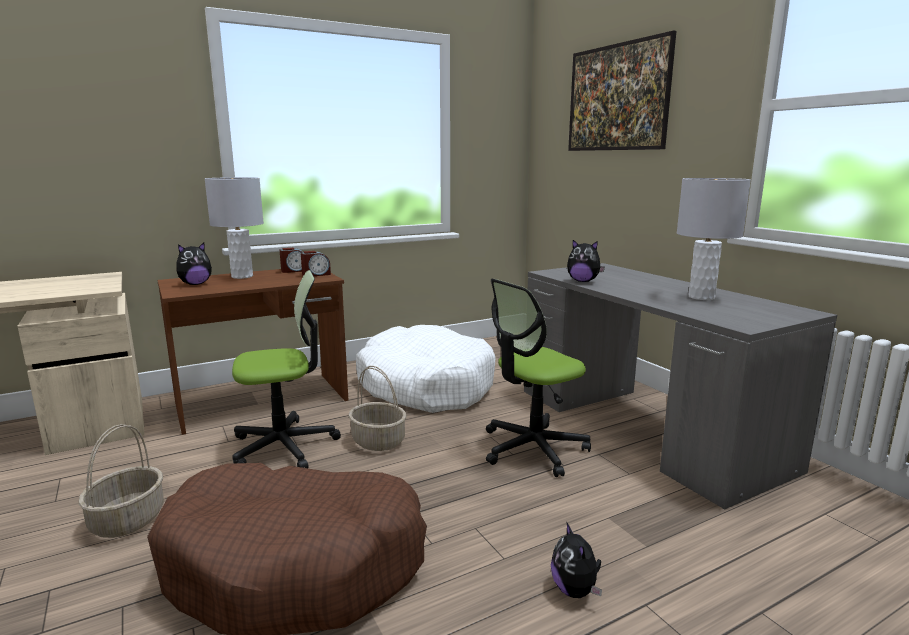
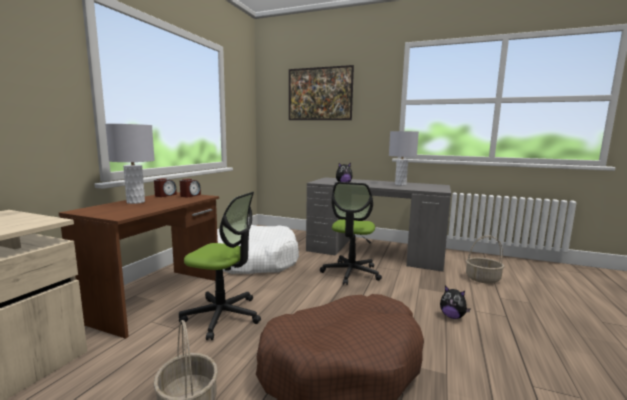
camera: 40 degrees left, 5 degrees down
plush toy [176,243,212,285] -> none
office chair [232,270,341,468] -> office chair turned 75 degrees clockwise [179,192,261,340]
basket [348,366,406,451] -> basket moved to [466,235,504,284]

